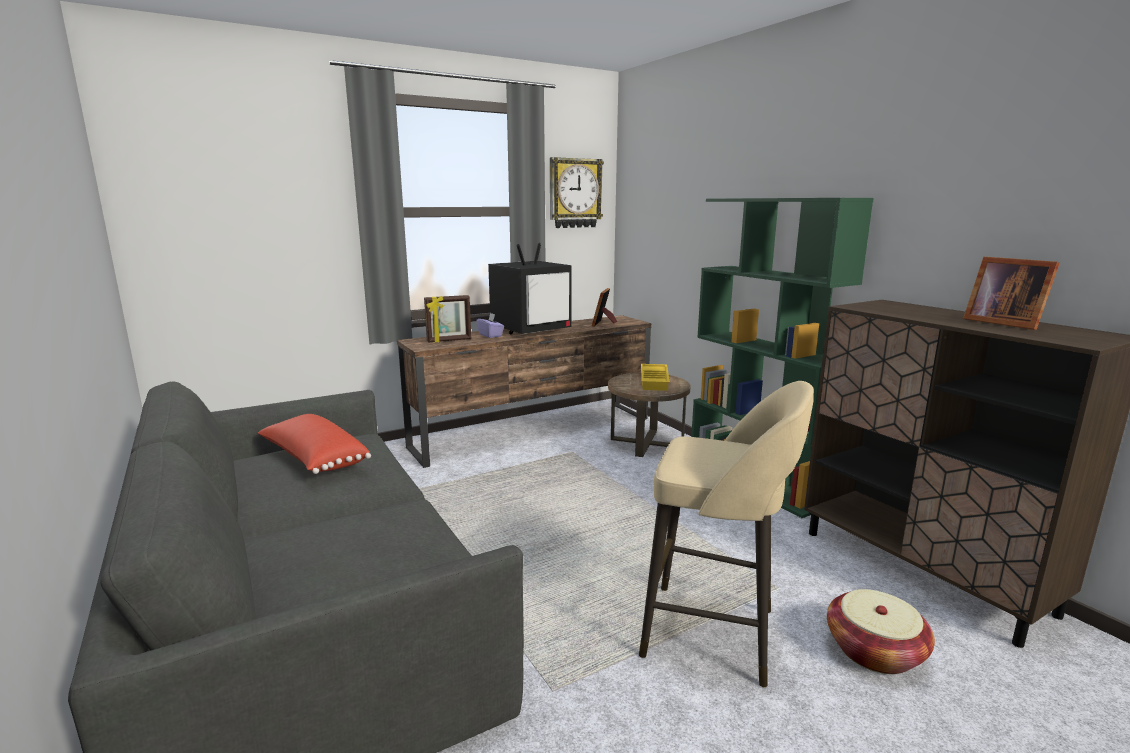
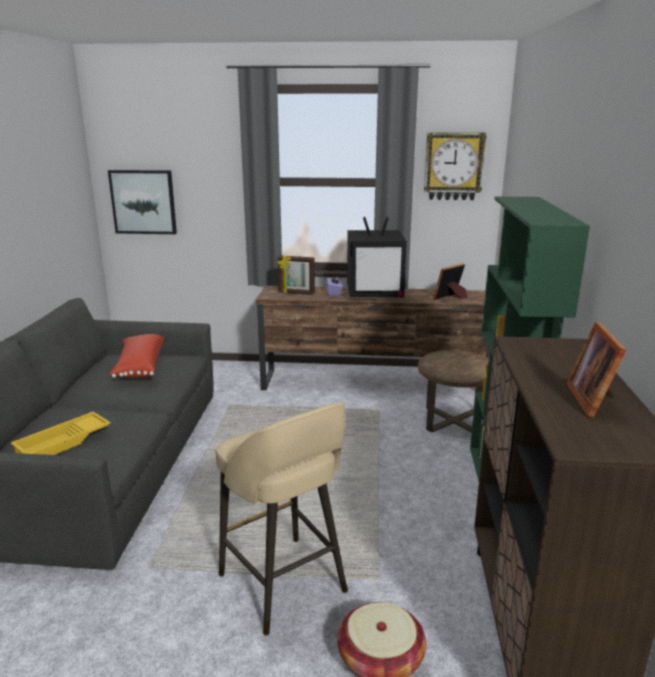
camera: 35 degrees right, 5 degrees up
yellow tray [641,364,670,391] -> yellow tray moved to [11,412,111,455]
none -> picture [108,170,177,234]

